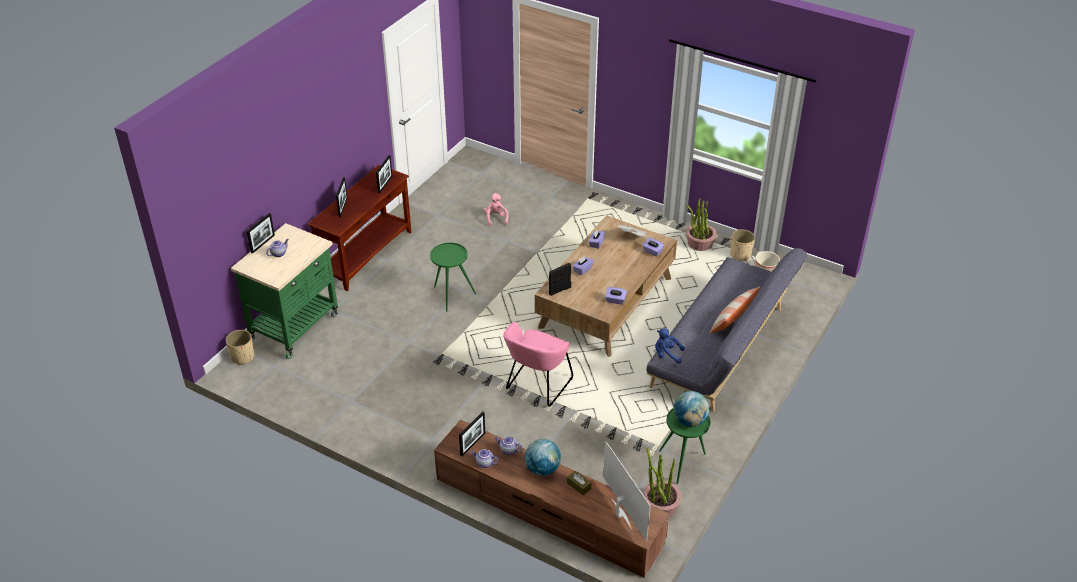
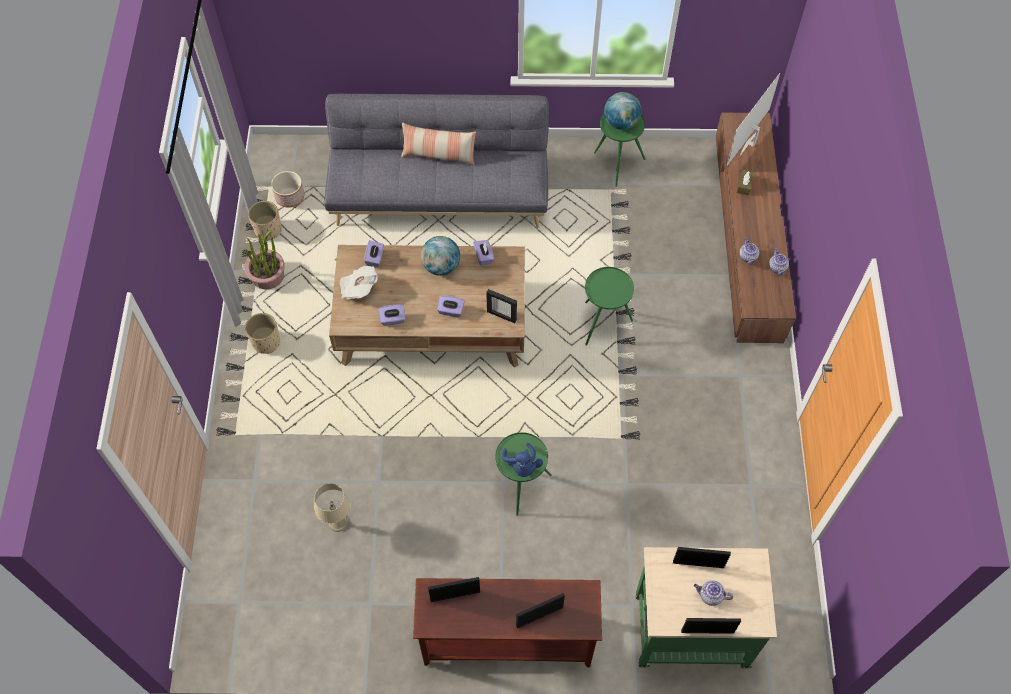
camera: 120 degrees left, 20 degrees up
beige planter [226,330,254,365] -> beige planter moved to [245,313,280,354]
picture frame [459,412,485,456] -> picture frame moved to [673,547,731,568]
pink plush toy [483,193,509,226] -> beige table lamp [314,483,351,532]
pink armchair [503,322,573,407] -> green side table [585,267,634,346]
globe [524,439,561,476] -> globe moved to [421,236,460,276]
potted plant [643,448,681,518] -> none
blue plush toy [655,328,685,364] -> blue plush toy moved to [502,442,543,477]

